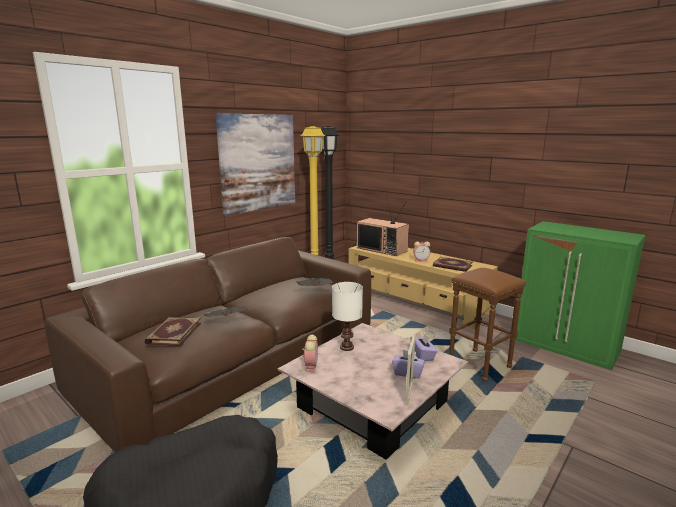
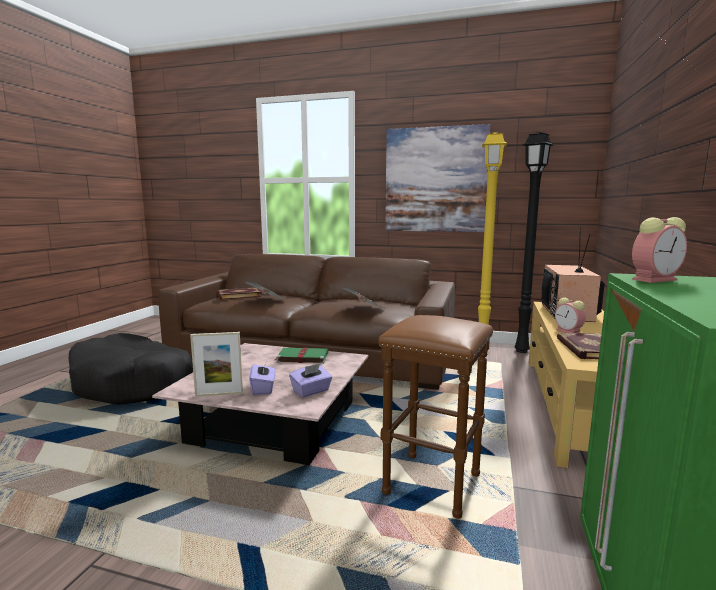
camera: 65 degrees right, 5 degrees down
alarm clock [302,335,318,372] -> alarm clock moved to [632,217,687,283]
white table lamp [332,282,363,351] -> green book [275,348,328,364]

